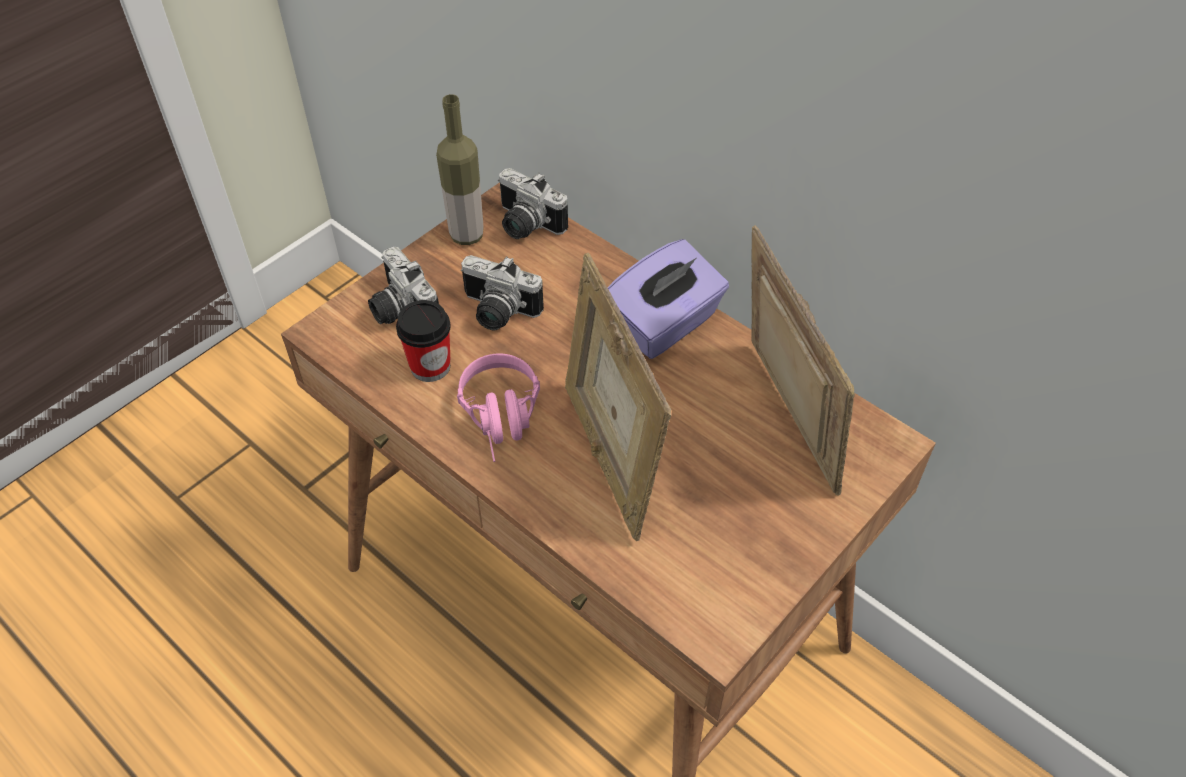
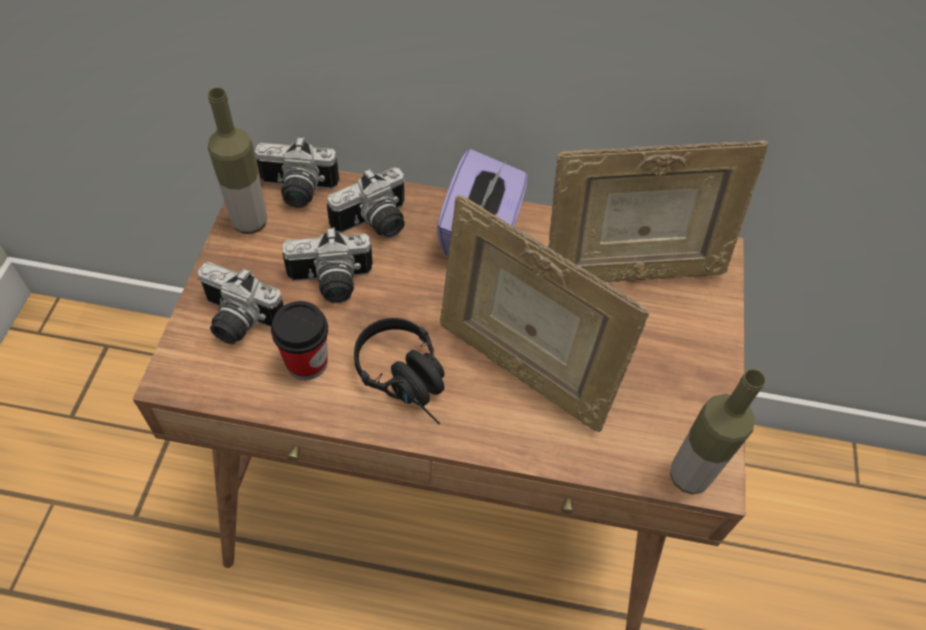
camera: 35 degrees left, 5 degrees up
pink headphones [457,353,540,462] -> black headphones [354,318,445,424]
picture frame [752,225,855,496] -> picture frame turned 135 degrees clockwise [548,140,768,283]
none -> camera [327,167,405,238]
none -> bottle [670,369,766,494]

